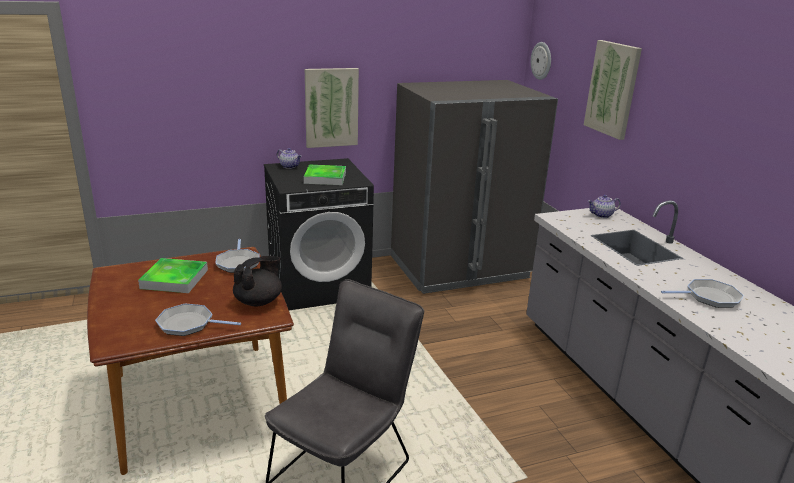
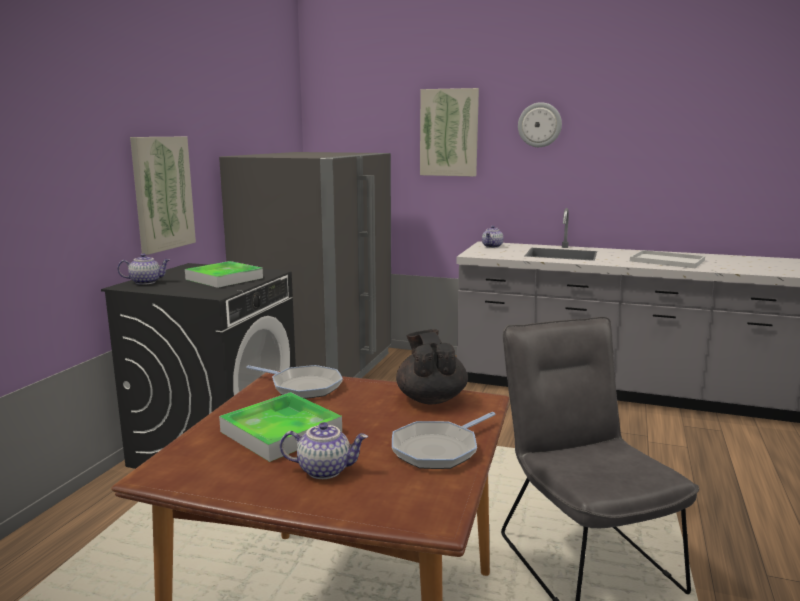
camera: 50 degrees left, 10 degrees down
wall clock [531,42,551,80] -> wall clock moved to [518,102,562,147]
frying pan [661,279,744,308] -> white tray [630,250,705,268]
none -> teapot [280,422,368,479]

